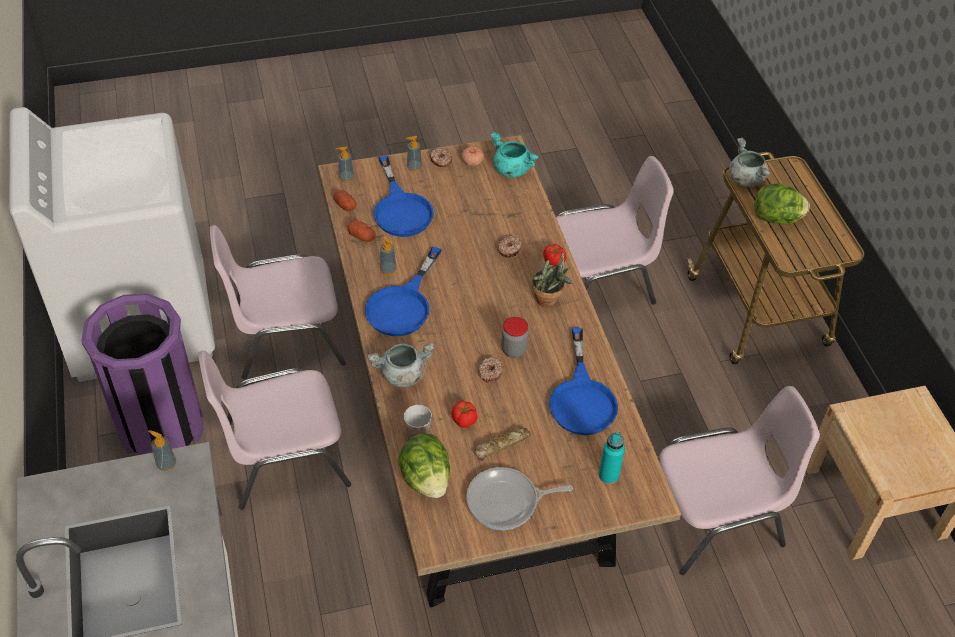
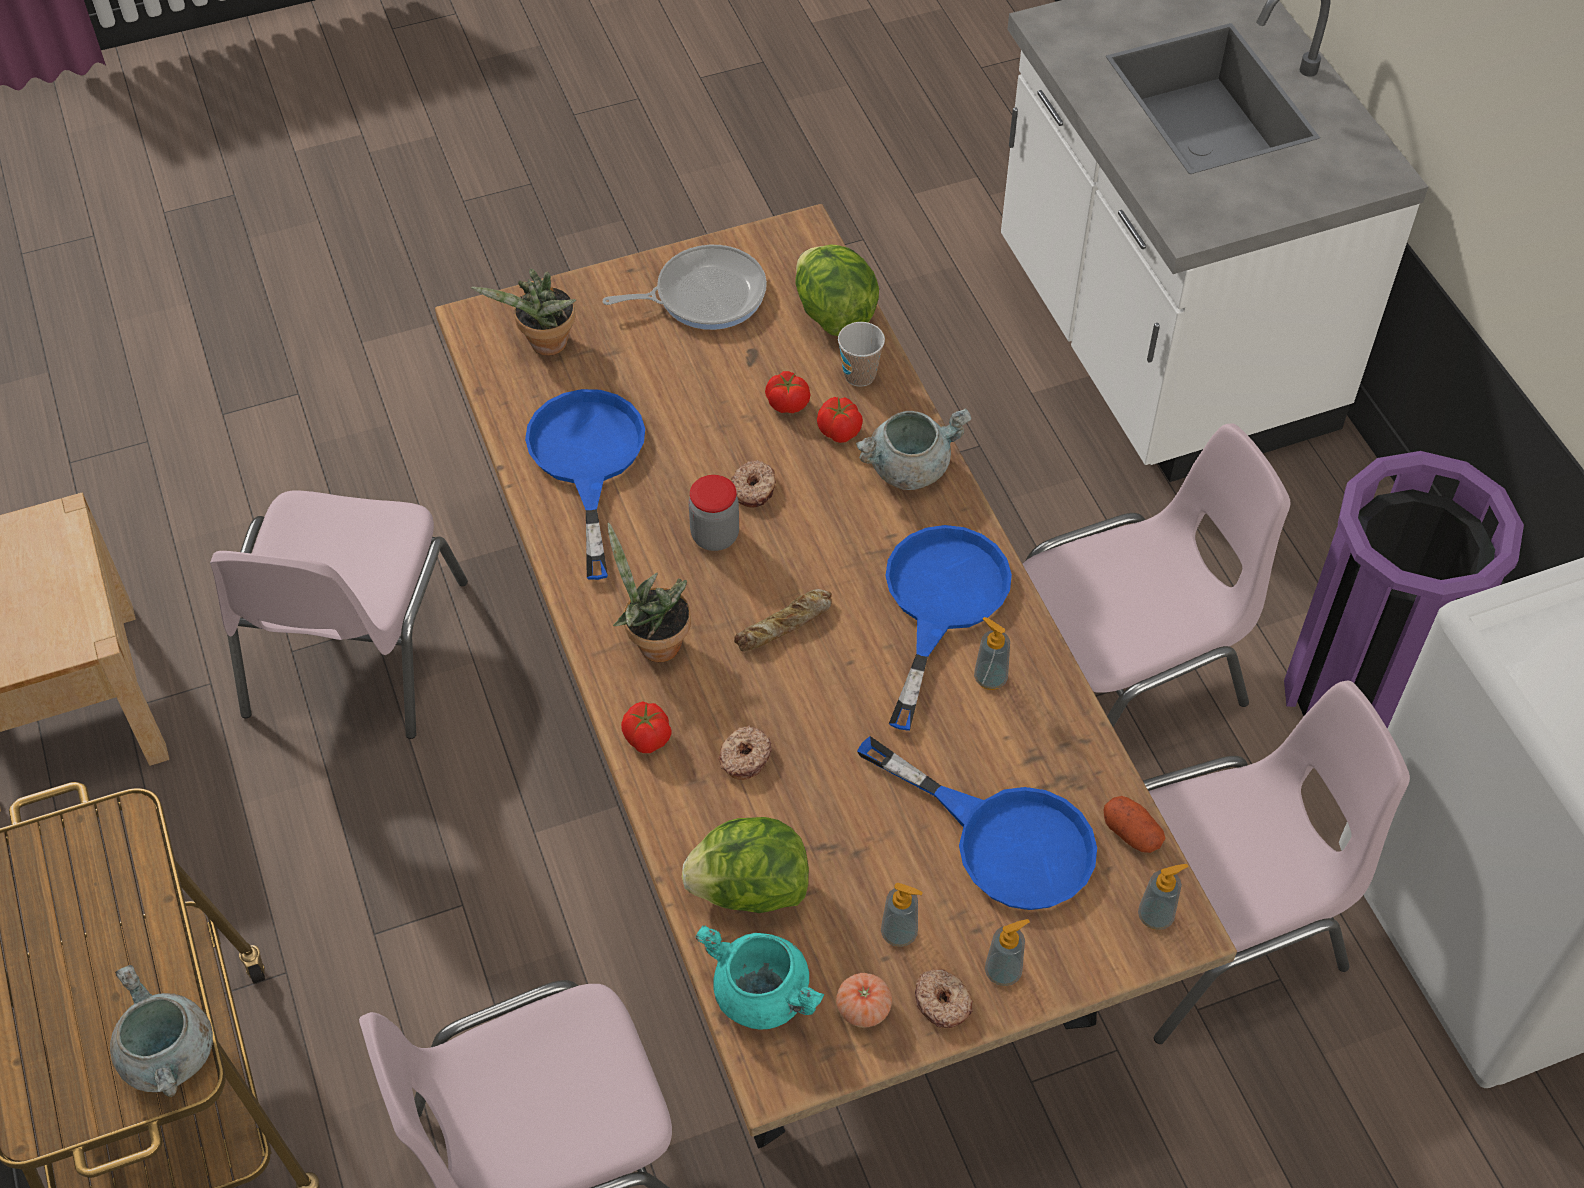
camera: 175 degrees right, 5 degrees up
soap dispenser [148,430,176,471] -> soap dispenser moved to [881,883,923,947]
potato [348,220,376,242] -> none
blue frying pan [374,156,434,237] -> blue frying pan turned 150 degrees clockwise [857,736,1097,910]
bread [474,428,531,459] -> bread moved to [734,589,832,652]
turquoise bottle [599,431,625,484] -> potted plant [471,269,576,356]
pink chair [658,386,820,575] -> pink chair turned 60 degrees counterclockwise [210,491,468,739]
lettuce [755,183,810,224] -> lettuce moved to [682,817,809,913]
none -> tomato [817,397,863,443]

